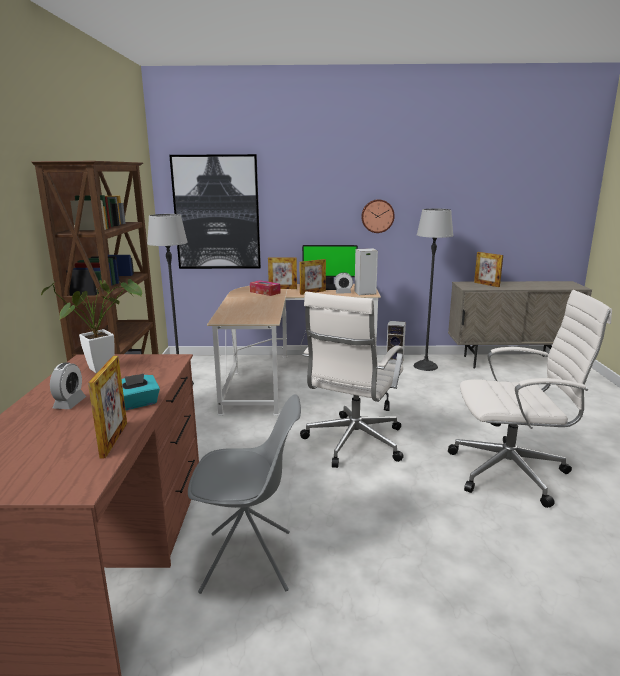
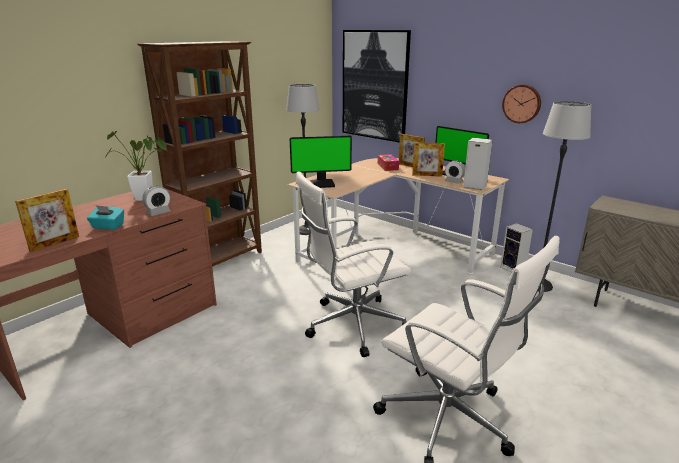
camera: 40 degrees right, 5 degrees up
alarm clock [50,362,86,409] -> alarm clock moved to [142,185,171,216]
grey chair [188,394,301,594] -> none
picture frame [474,252,503,287] -> none
none -> monitor [290,136,352,188]

